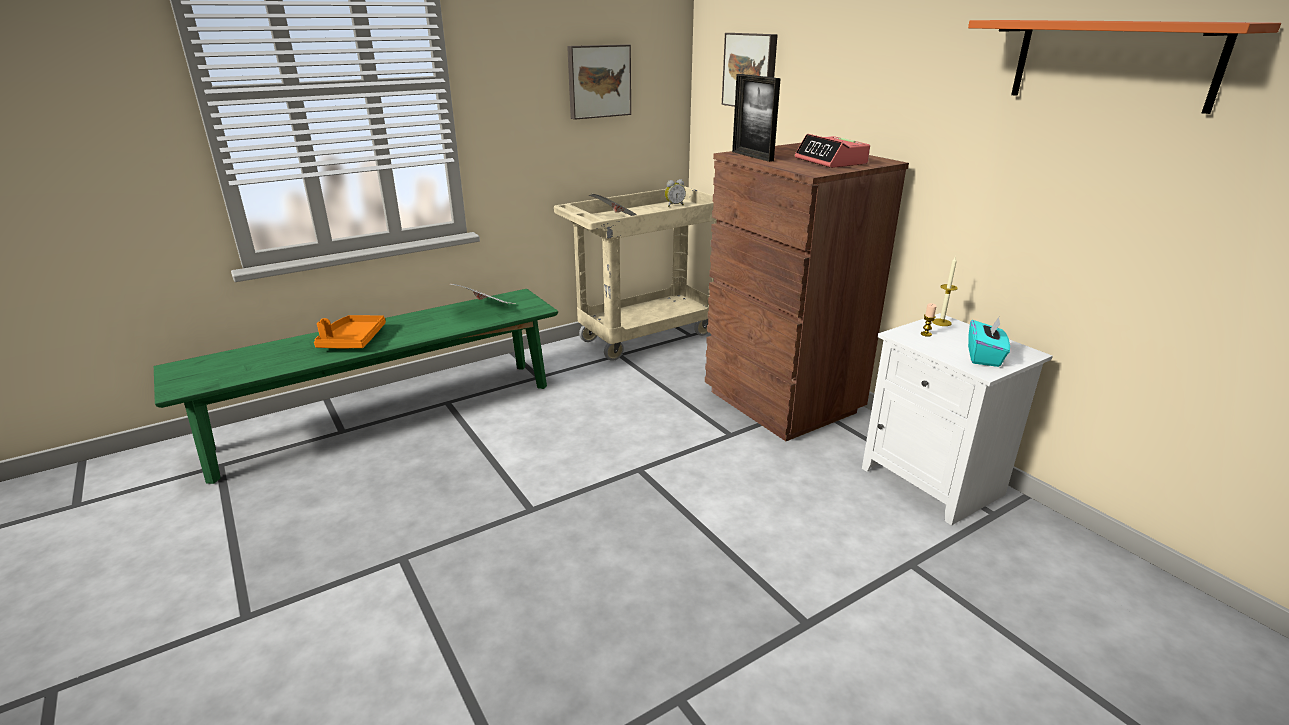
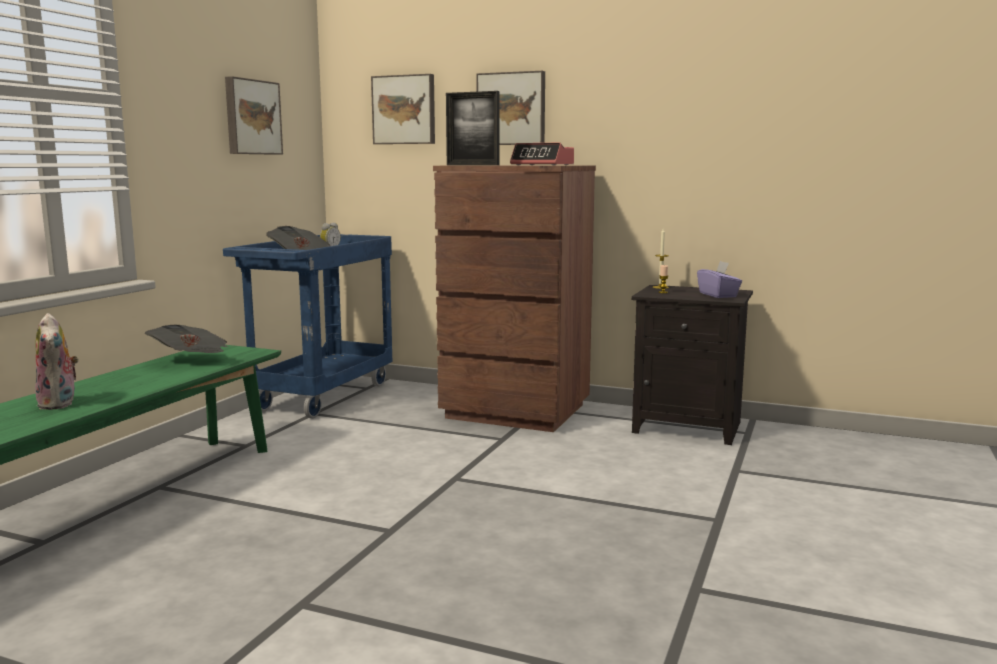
camera: 35 degrees left, 15 degrees down
orange tray [314,315,386,348] -> plush toy [35,313,79,410]
beige cart [554,187,717,361] -> blue cart [223,234,392,418]
white nightstand [862,313,1053,526] -> black nightstand [632,285,753,445]
orange shelf [968,20,1281,114] -> none
turquoise tissue box [968,317,1010,367] -> purple tissue box [697,261,742,298]
none -> picture [476,71,545,145]

